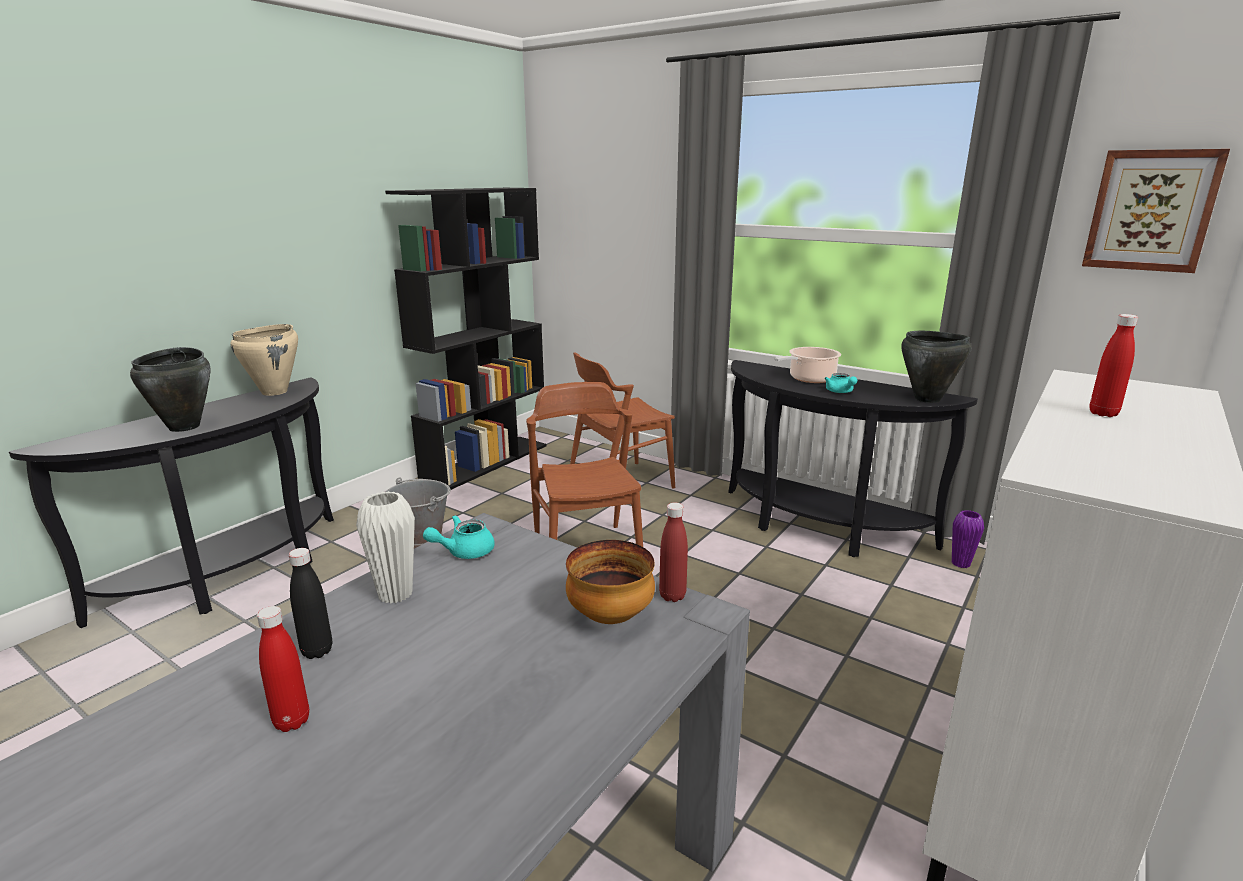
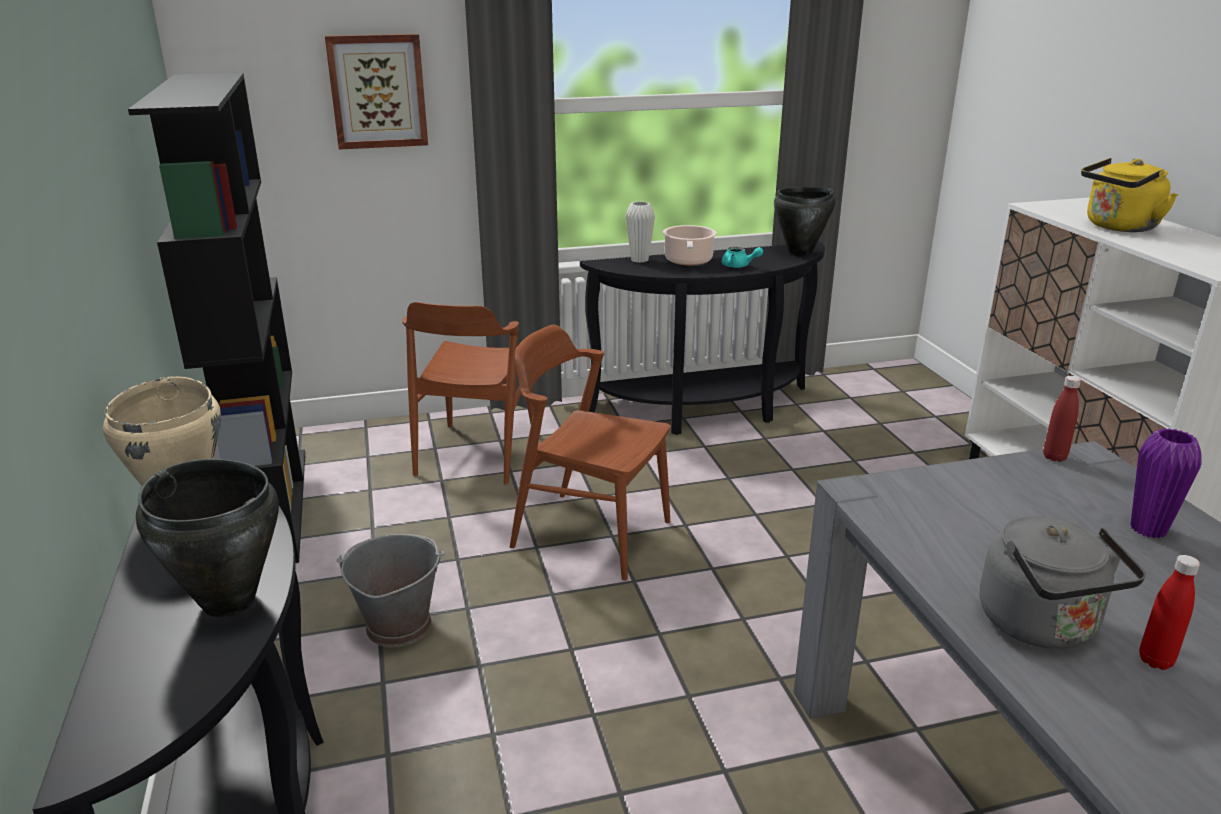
camera: 50 degrees left, 5 degrees up
black bottle [289,548,332,659] -> grey kettle [979,516,1146,649]
white vase [356,491,415,604] -> white vase moved to [626,201,655,263]
turquoise teapot [423,515,495,559] -> none
bowl [566,540,655,624] -> none
purple vase [952,510,984,568] -> purple vase moved to [1130,428,1202,538]
picture [1082,149,1230,273] -> picture moved to [325,34,428,149]
red bottle [1089,314,1138,417] -> yellow kettle [1081,158,1178,232]

